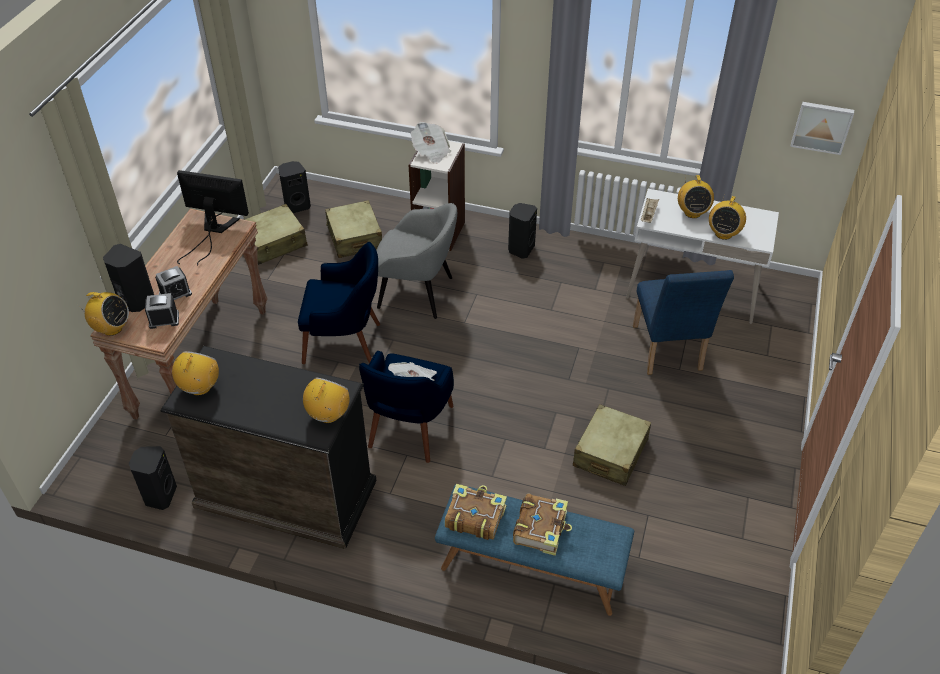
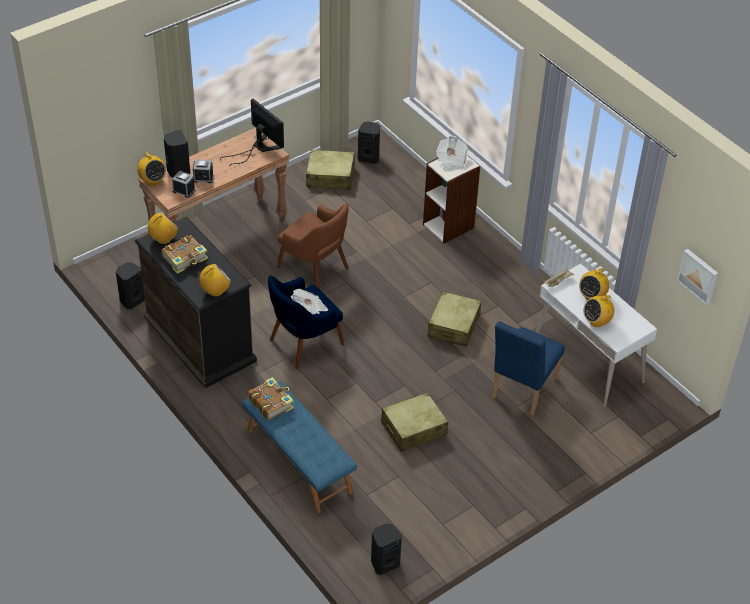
camera: 35 degrees right, 0 degrees up
blue armchair [298,242,380,364] -> brown armchair [277,204,349,289]
beige suitcase [325,200,382,258] -> beige suitcase moved to [427,292,481,347]
grey armchair [376,203,457,319] -> none
black speaker [508,203,537,259] -> black speaker moved to [371,523,402,575]
book [513,493,572,556] -> book moved to [162,235,208,274]

